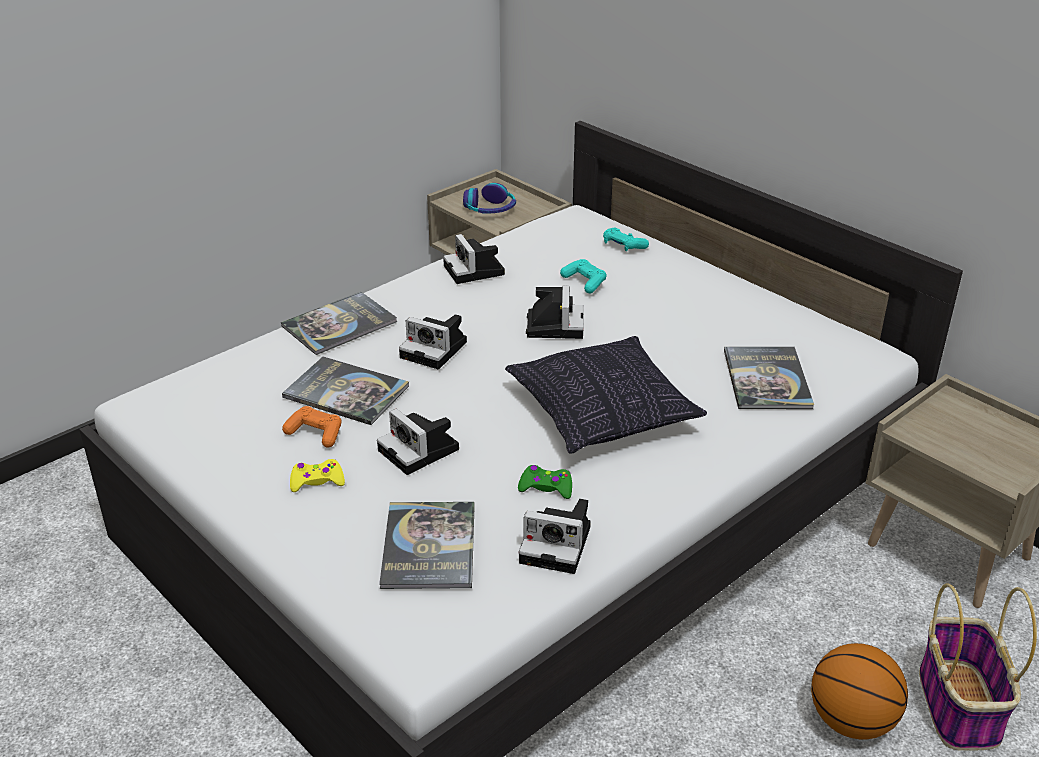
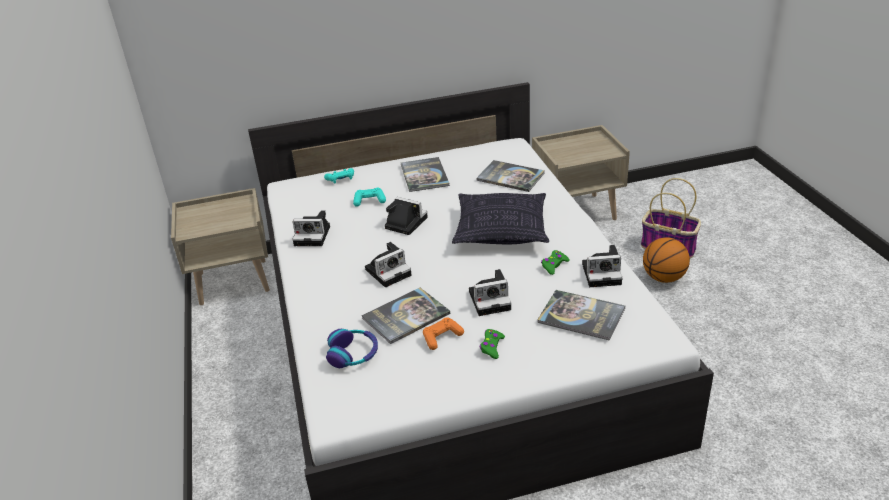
camera: 60 degrees left, 0 degrees up
book [281,292,397,355] -> book moved to [401,157,450,192]
yellow game controller [290,459,345,492] -> green game controller [480,329,505,359]
headphones [463,183,516,213] -> headphones moved to [326,329,378,368]
camera [519,499,591,574] -> camera turned 45 degrees clockwise [582,245,622,287]

